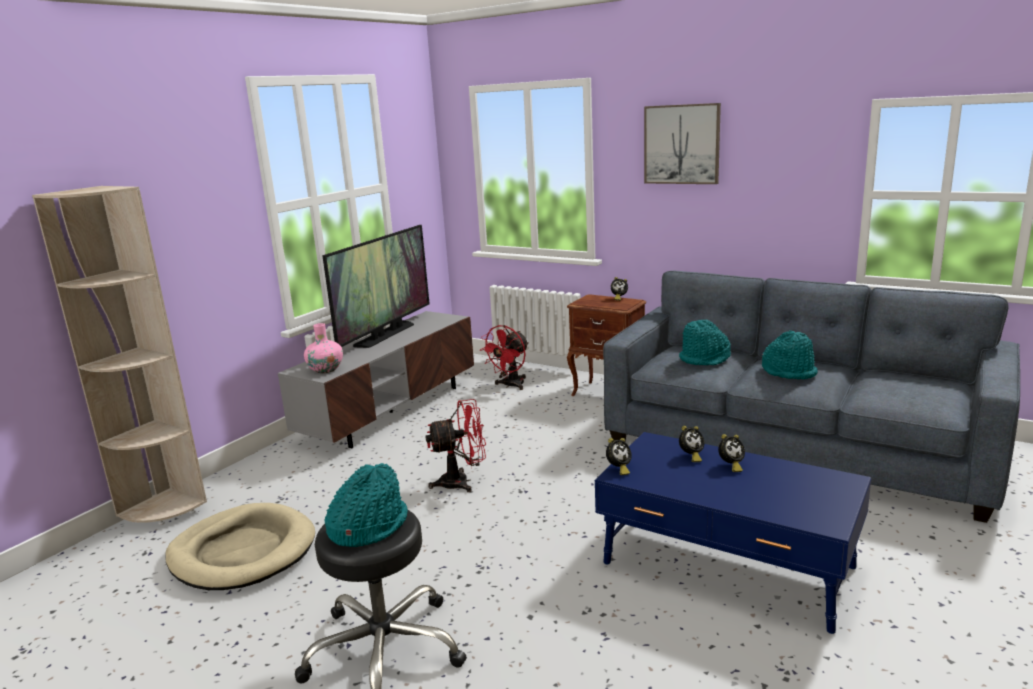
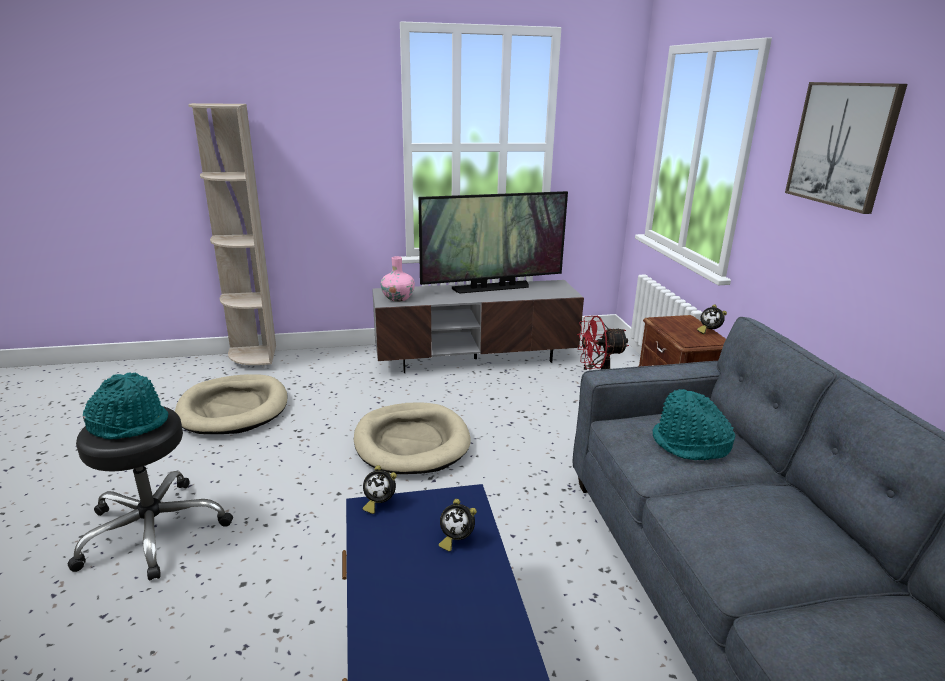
camera: 45 degrees right, 5 degrees up
red fan [425,399,486,492] -> beige dog bed [354,402,471,474]
alarm clock [718,434,745,472] -> none
turquoise hat [762,330,818,379] -> none

